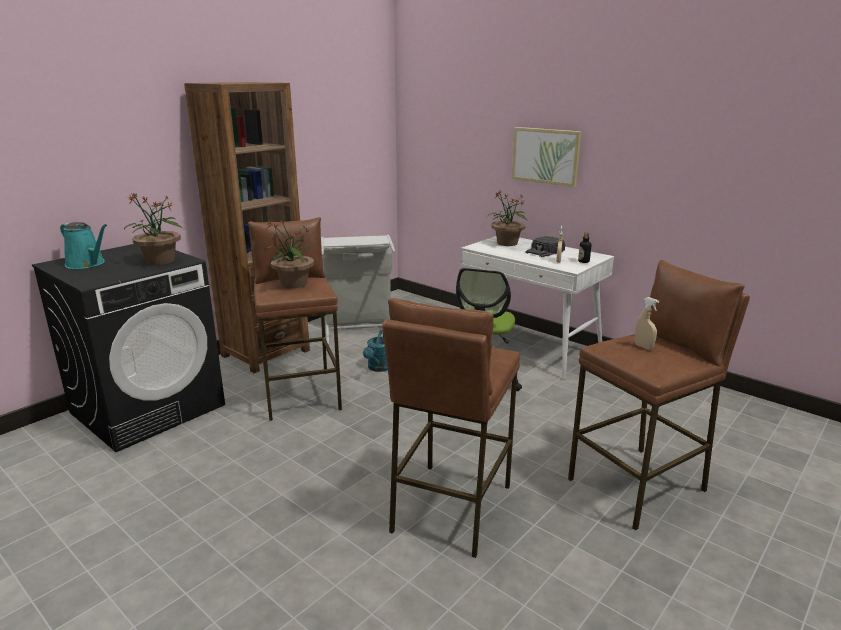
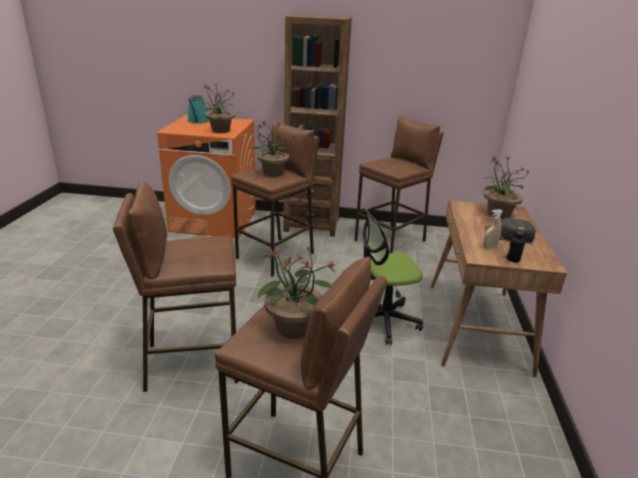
camera: 55 degrees right, 5 degrees up
black washing machine [32,244,225,452] -> orange washing machine [157,115,256,239]
grey laundry basket [321,235,395,345] -> brown stool [354,115,443,253]
turquoise watering can [363,330,388,372] -> none
white desk [460,236,614,379] -> brown desk [430,200,567,377]
picture [512,127,582,187] -> none
beige spray bottle [635,297,659,350] -> potted plant [258,247,338,339]

